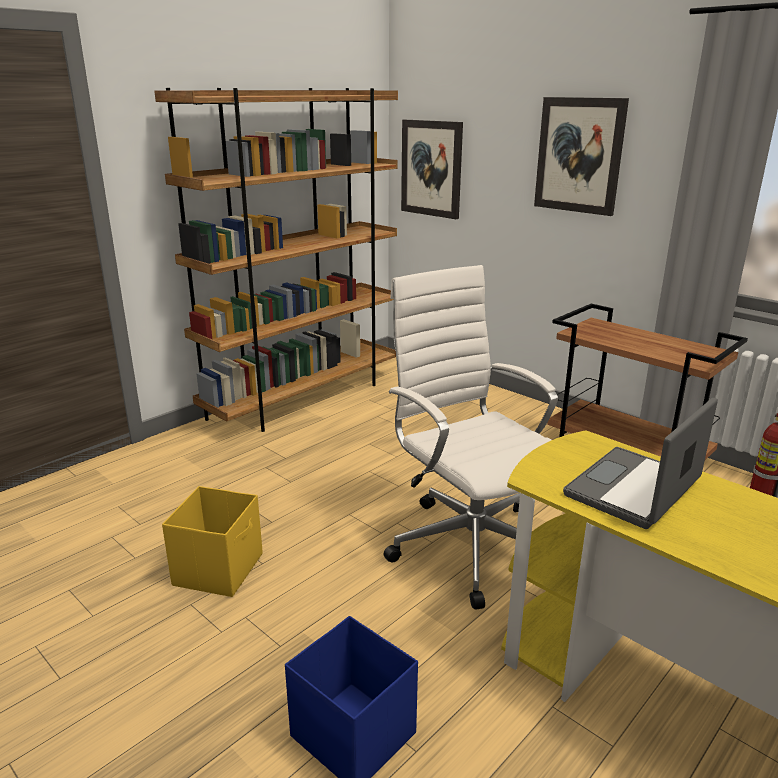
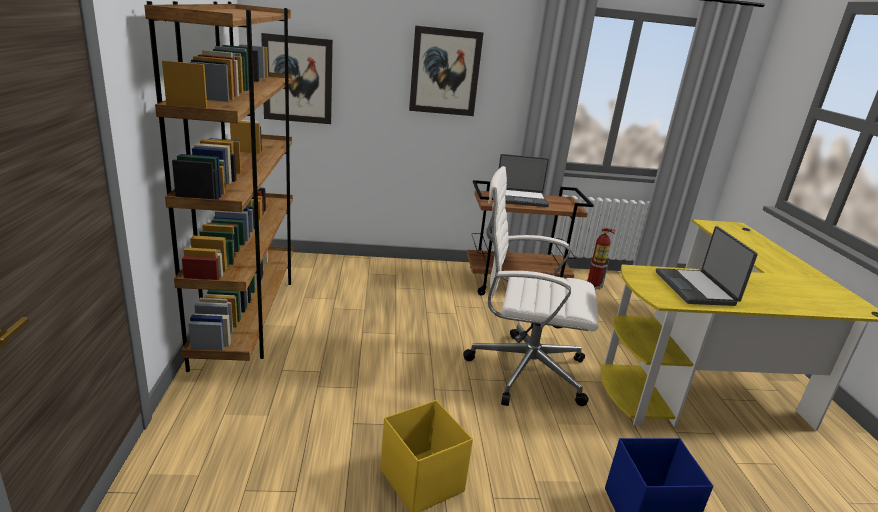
camera: 50 degrees left, 0 degrees up
none -> laptop [499,154,549,207]

